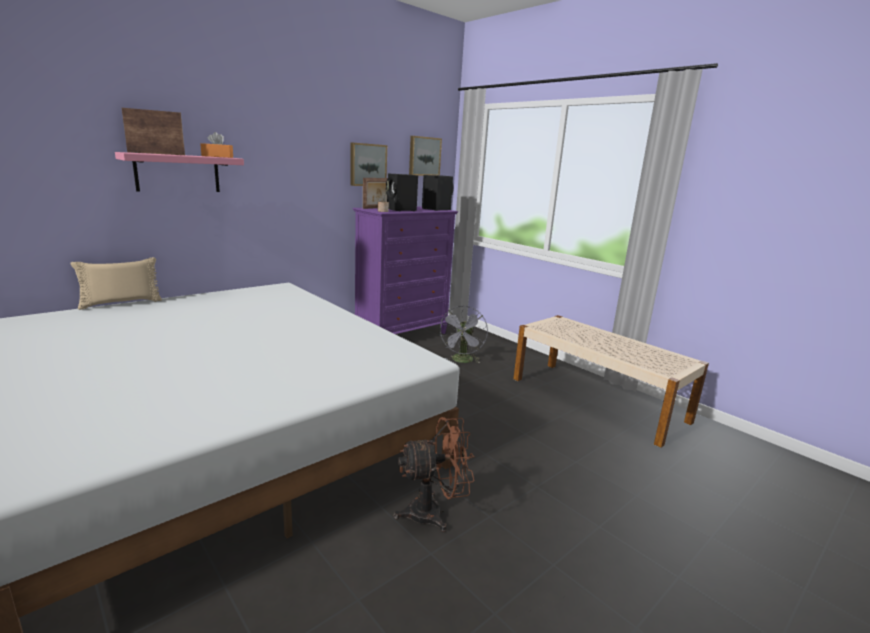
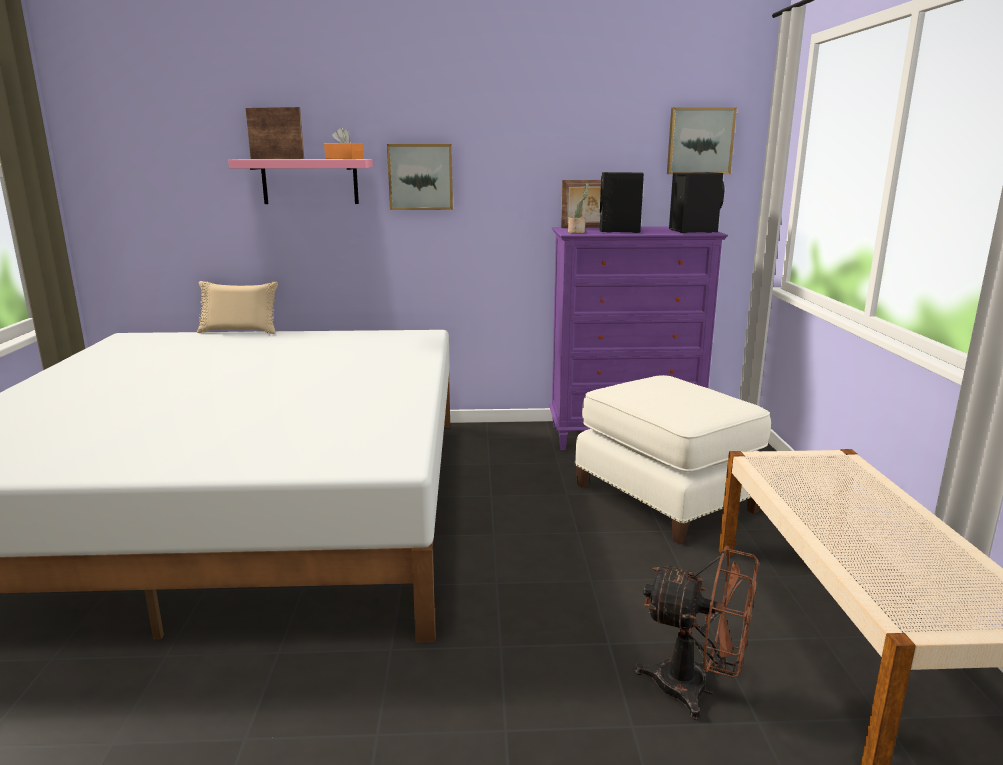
camera: 40 degrees right, 0 degrees up
picture [350,143,387,186] -> picture moved to [387,144,453,210]
brown fan [394,417,474,532] -> brown fan moved to [635,546,758,720]
grey fan [439,306,488,363] -> white ottoman [575,375,771,544]

